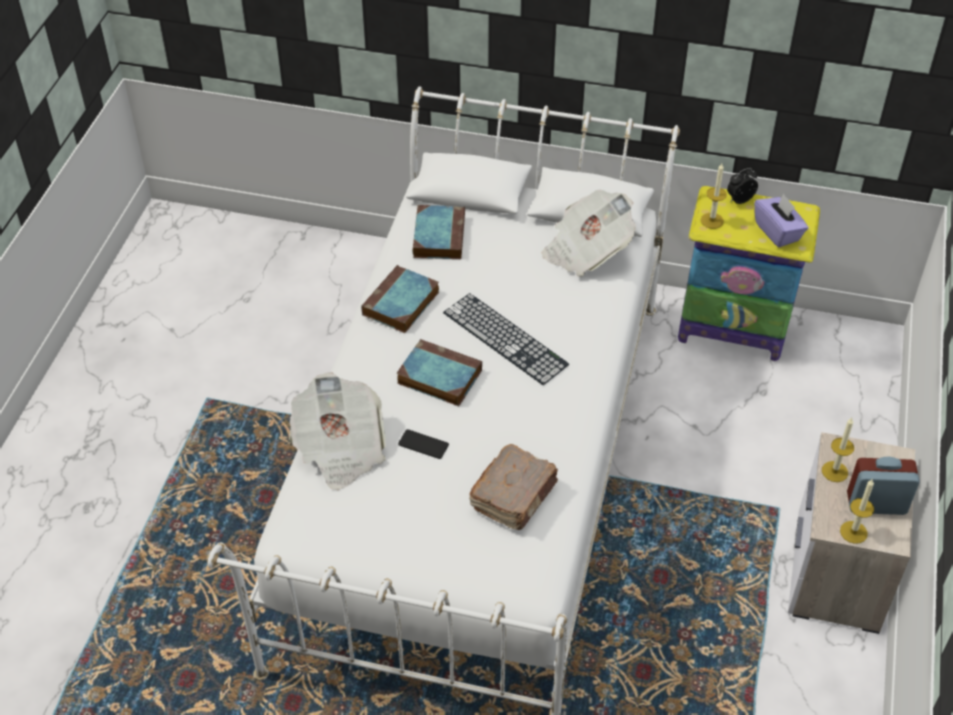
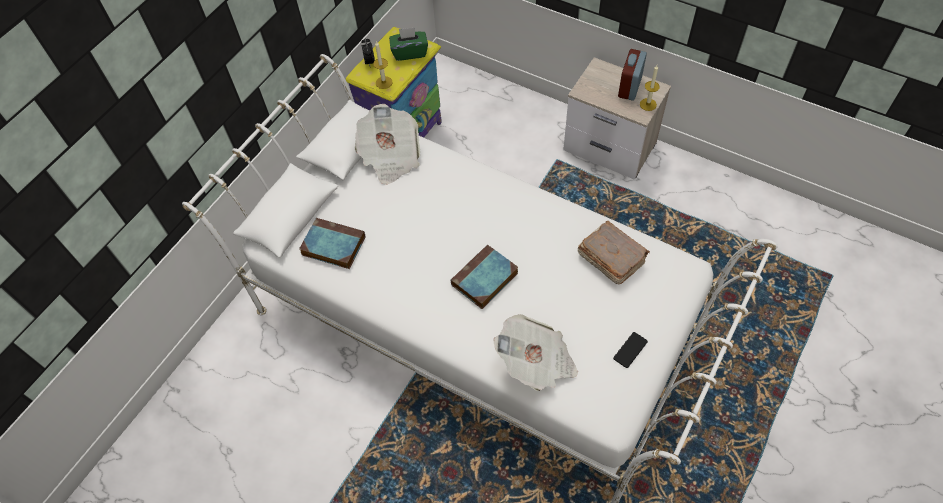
camera: 70 degrees left, 10 degrees up
book [361,265,439,333] -> none
phone [398,429,449,459] -> phone moved to [613,332,648,368]
keyboard [443,293,569,385] -> none
purple tissue box [754,194,808,247] -> green tissue box [389,27,428,61]
candle [822,418,854,482] -> none

